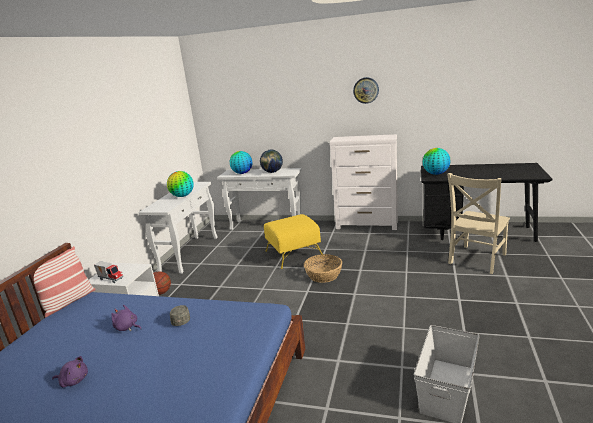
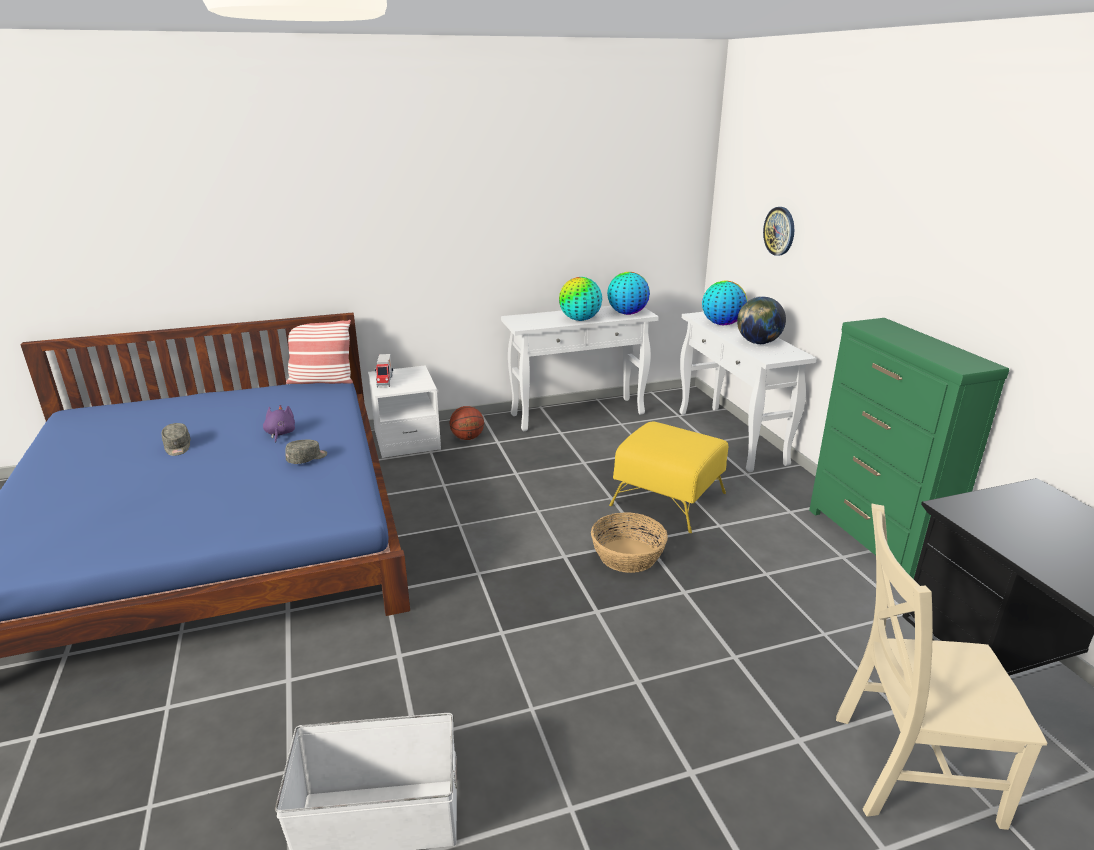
camera: 55 degrees right, 5 degrees up
purple plush toy [52,356,88,388] -> grey cap [162,423,191,456]
white dresser [329,134,398,230] -> green dresser [809,318,1009,579]
wall clock [353,77,379,104] -> wall clock moved to [763,207,794,256]
globe [423,148,451,175] -> globe moved to [607,272,650,315]

